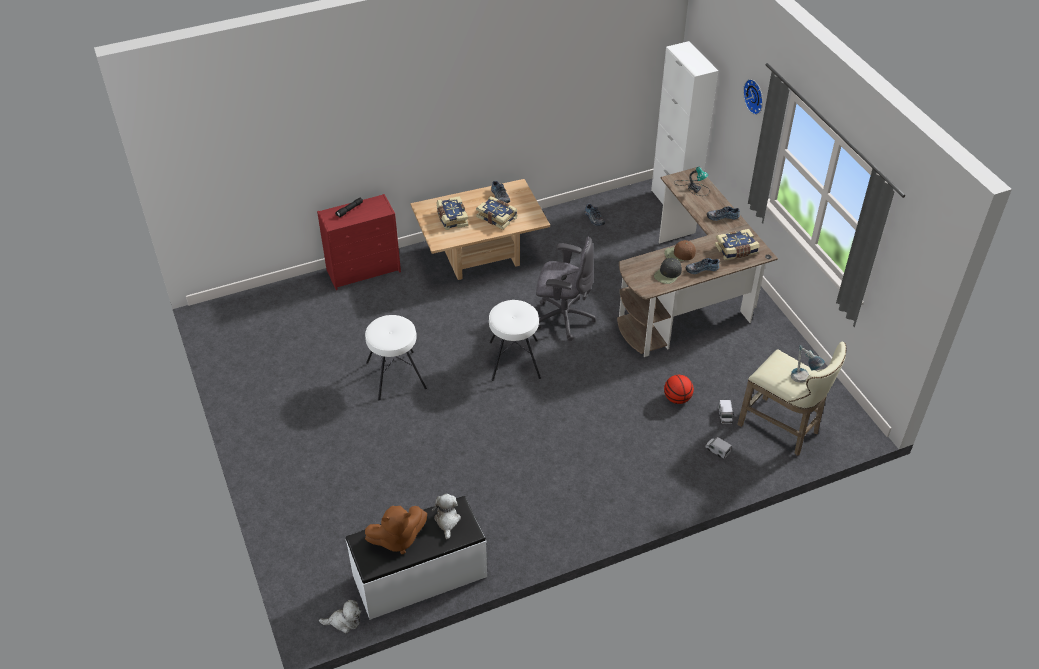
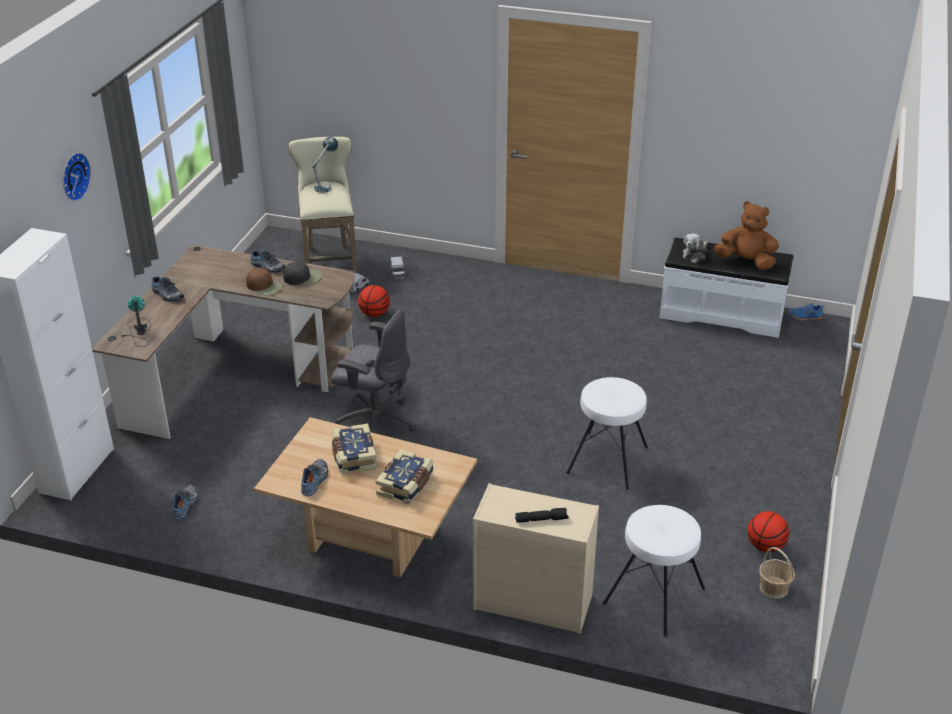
camera: 140 degrees left, 10 degrees down
red dresser [317,194,401,290] -> beige dresser [473,483,599,634]
plush toy [319,600,361,633] -> blue shoe [789,303,825,321]
white stool [489,300,541,381] -> white stool moved to [603,505,705,637]
grey office chair [536,236,596,341] -> grey office chair turned 150 degrees clockwise [331,310,417,433]
book [715,229,759,260] -> none
none -> basketball [748,511,789,552]
none -> basket [759,547,795,599]

